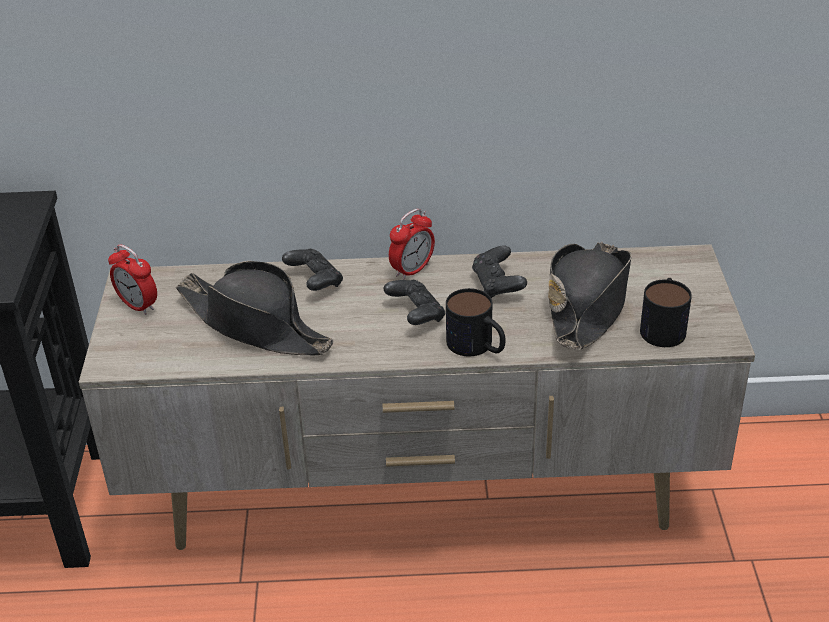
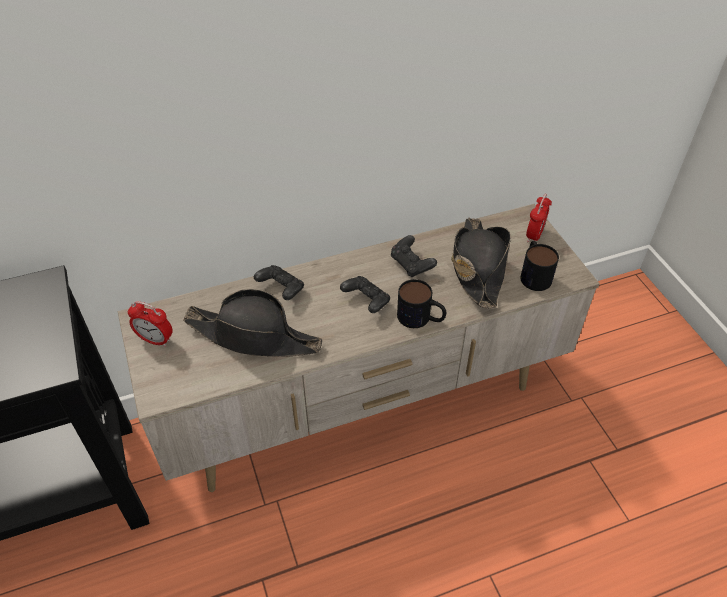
camera: 20 degrees left, 10 degrees up
alarm clock [389,209,435,280] -> alarm clock moved to [526,194,552,242]

